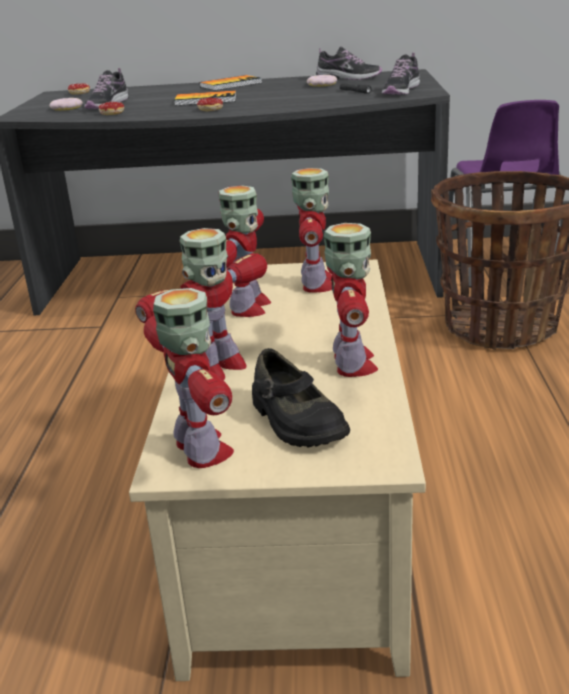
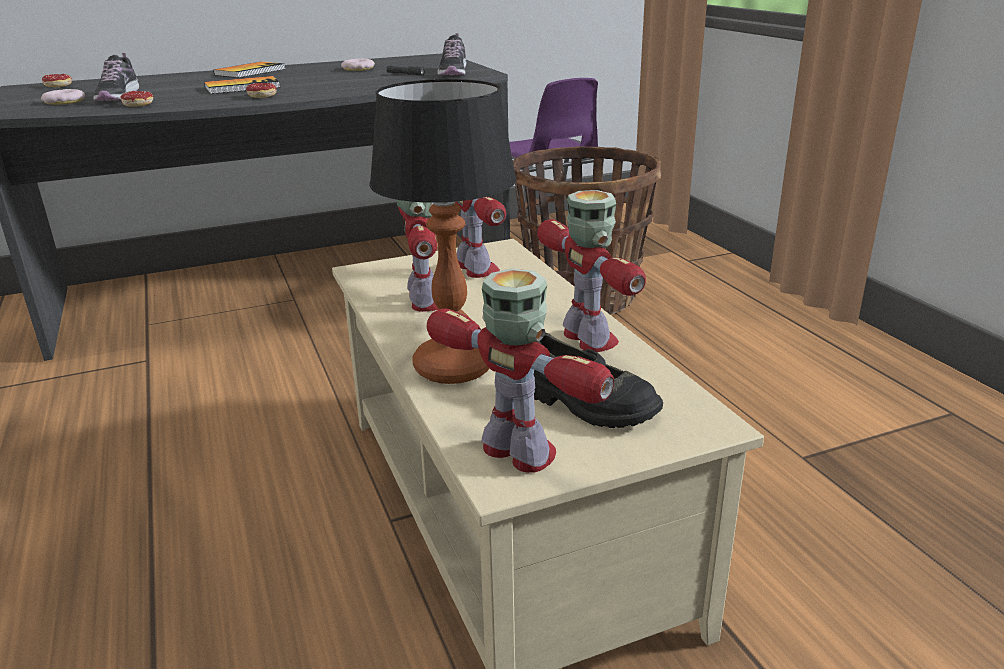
camera: 25 degrees left, 0 degrees up
toy robot [135,228,267,380] -> table lamp [369,79,517,384]
shoe [316,46,382,80] -> none

